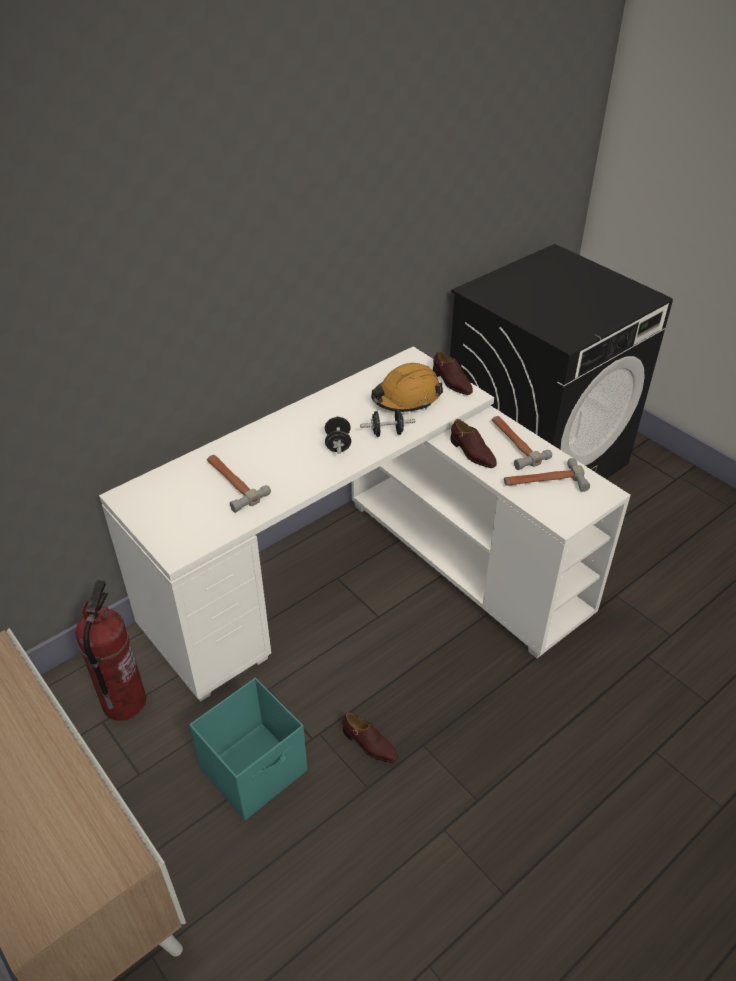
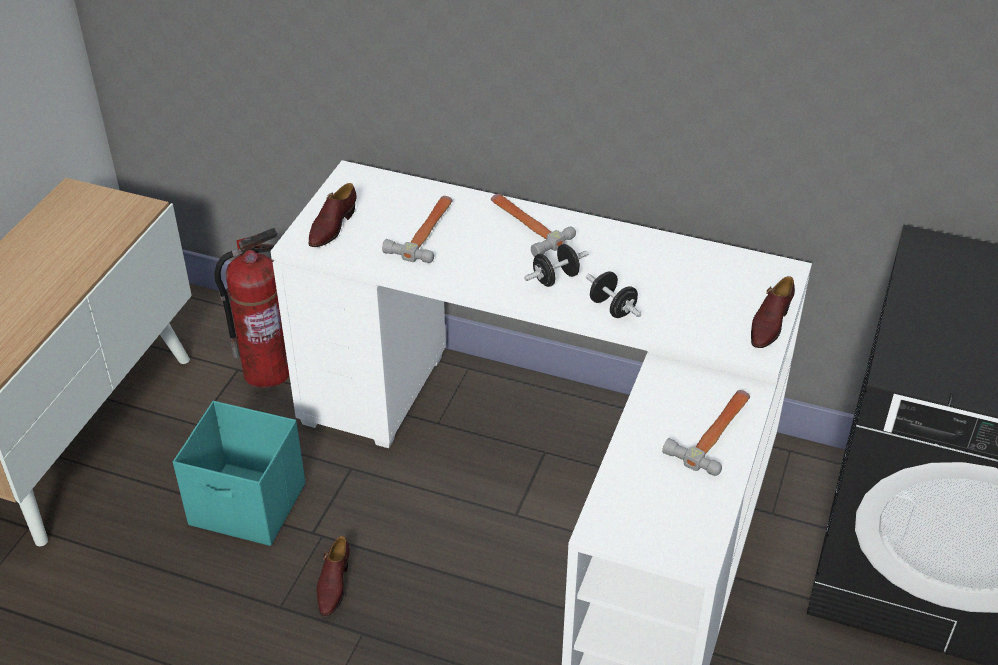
camera: 60 degrees right, 0 degrees up
orange hard hat [371,363,443,412] -> none
brown shoe [450,419,497,468] -> brown shoe moved to [308,183,356,247]
hammer [504,458,590,492] -> hammer moved to [491,194,576,257]

